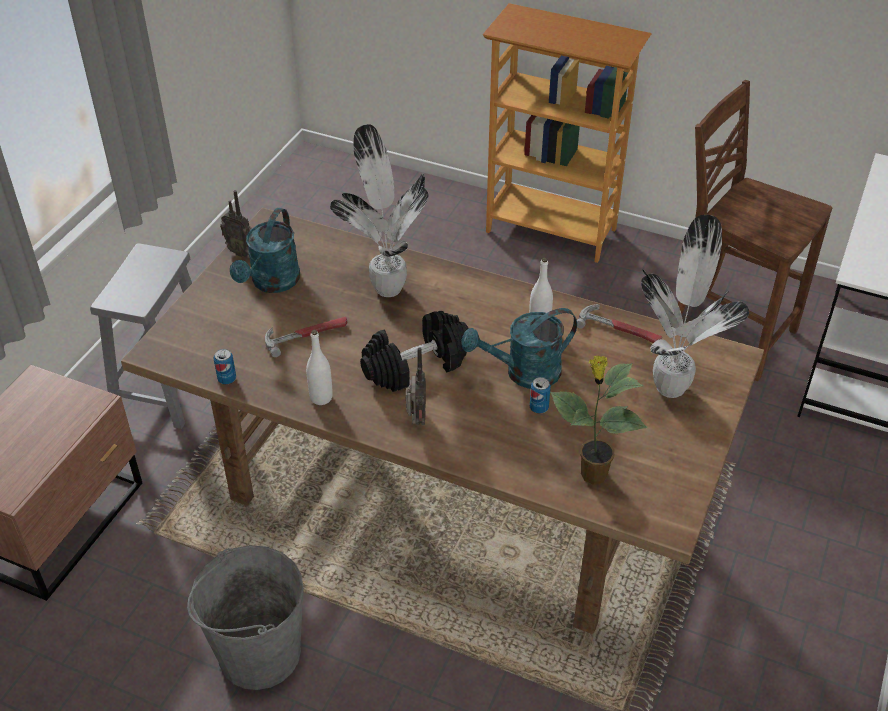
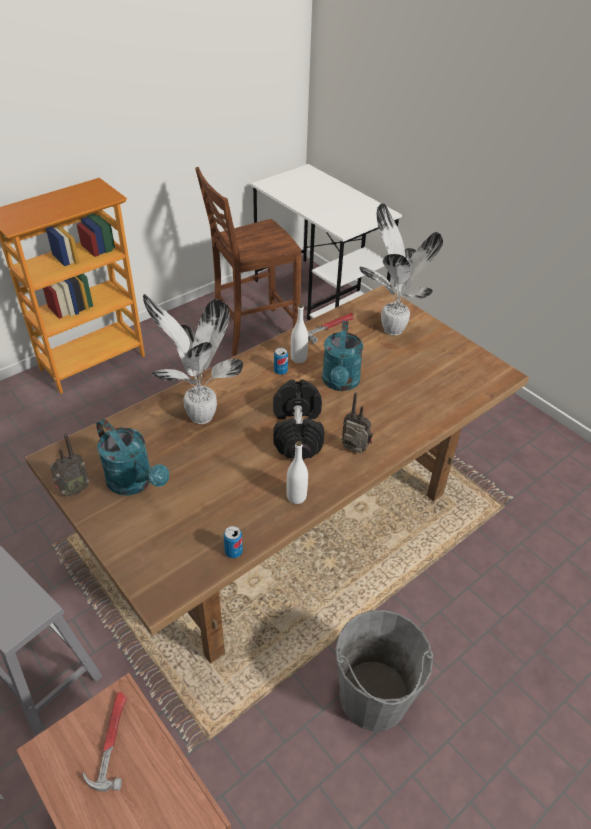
camera: 65 degrees left, 0 degrees up
hammer [265,317,347,357] -> hammer moved to [82,691,127,792]
can [530,377,551,414] -> can moved to [274,348,288,375]
potted plant [550,355,648,485] -> none

